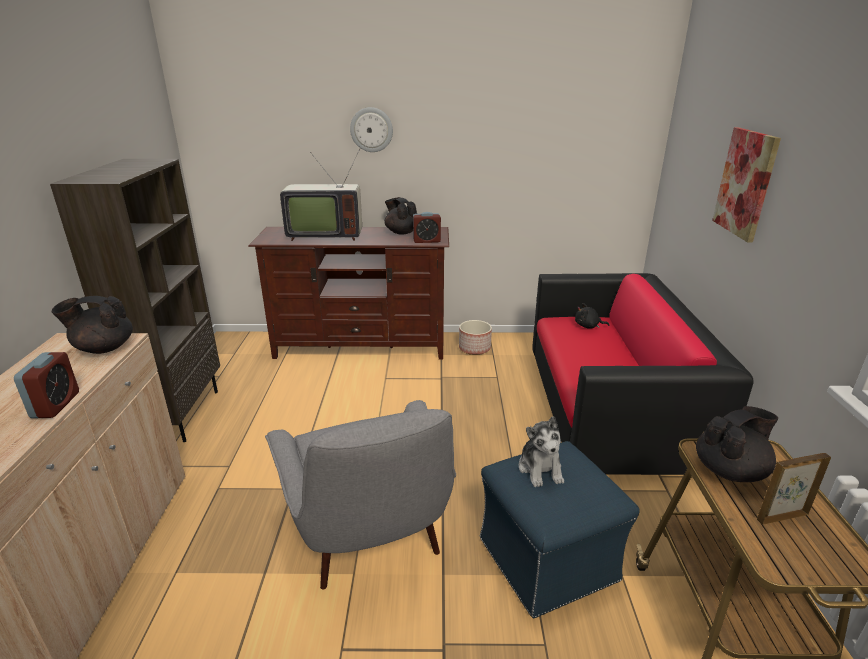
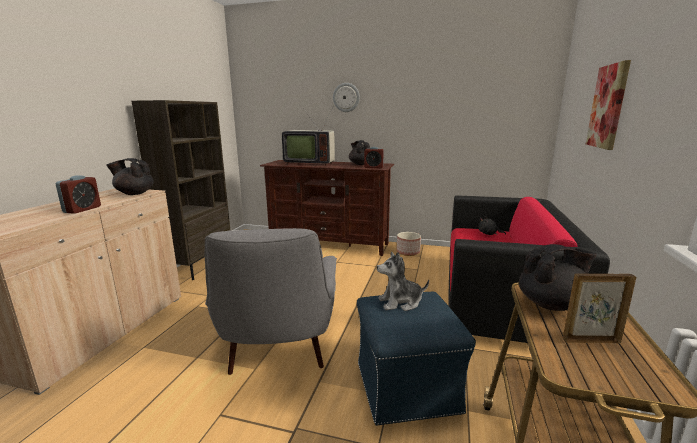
camera: 15 degrees right, 10 degrees down
plush toy [519,416,564,487] -> plush toy turned 75 degrees clockwise [377,252,429,311]

